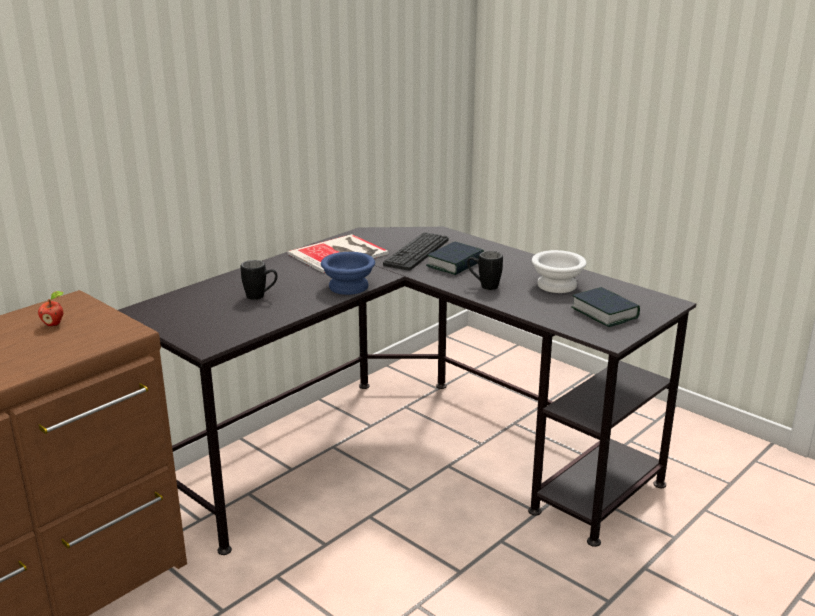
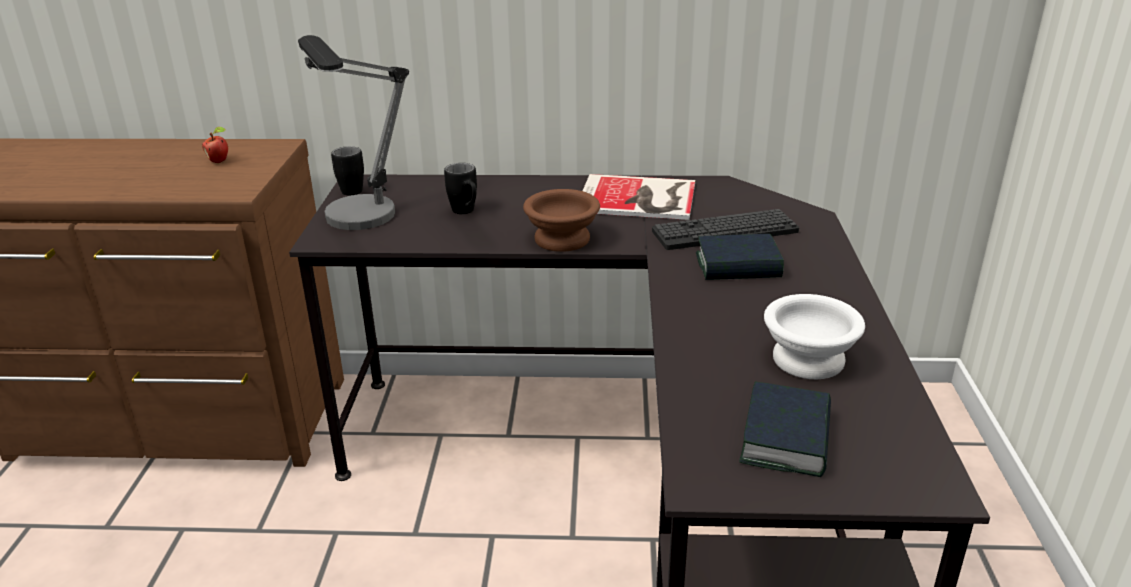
camera: 50 degrees right, 5 degrees up
blue bowl [321,252,375,295] -> brown bowl [523,189,600,252]
black mug [467,251,503,290] -> black mug moved to [331,146,364,196]
none -> table lamp [298,35,409,230]

